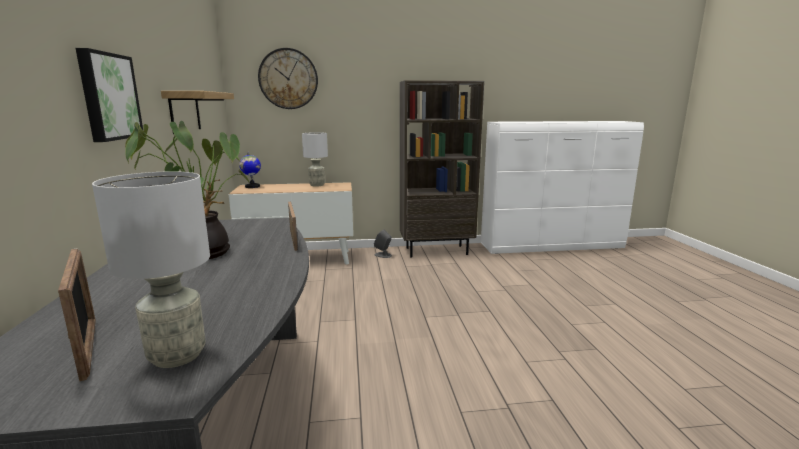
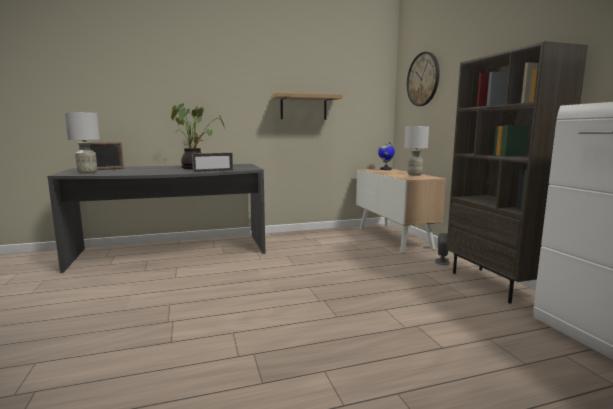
camera: 80 degrees right, 5 degrees down
picture [76,48,143,142] -> none

